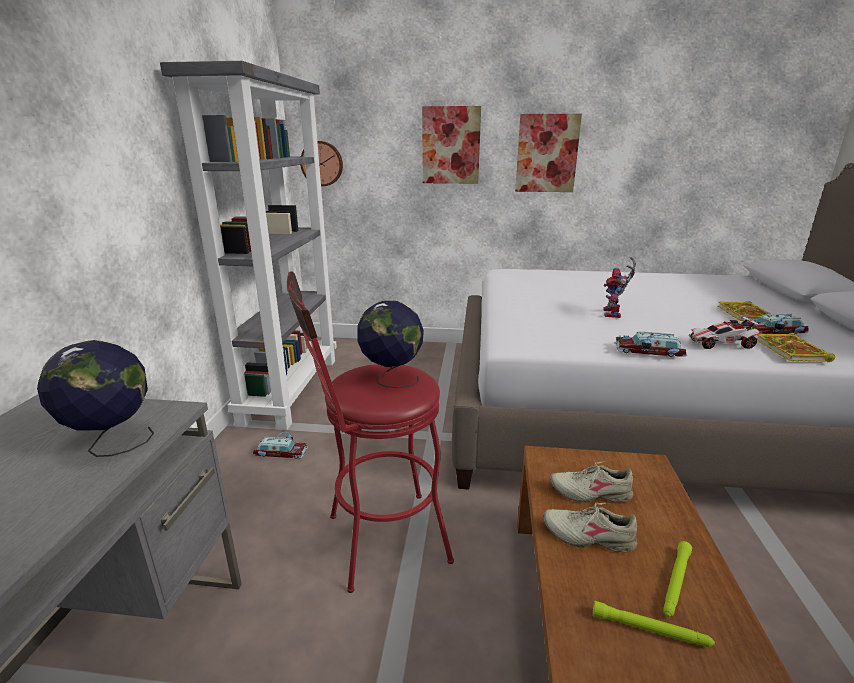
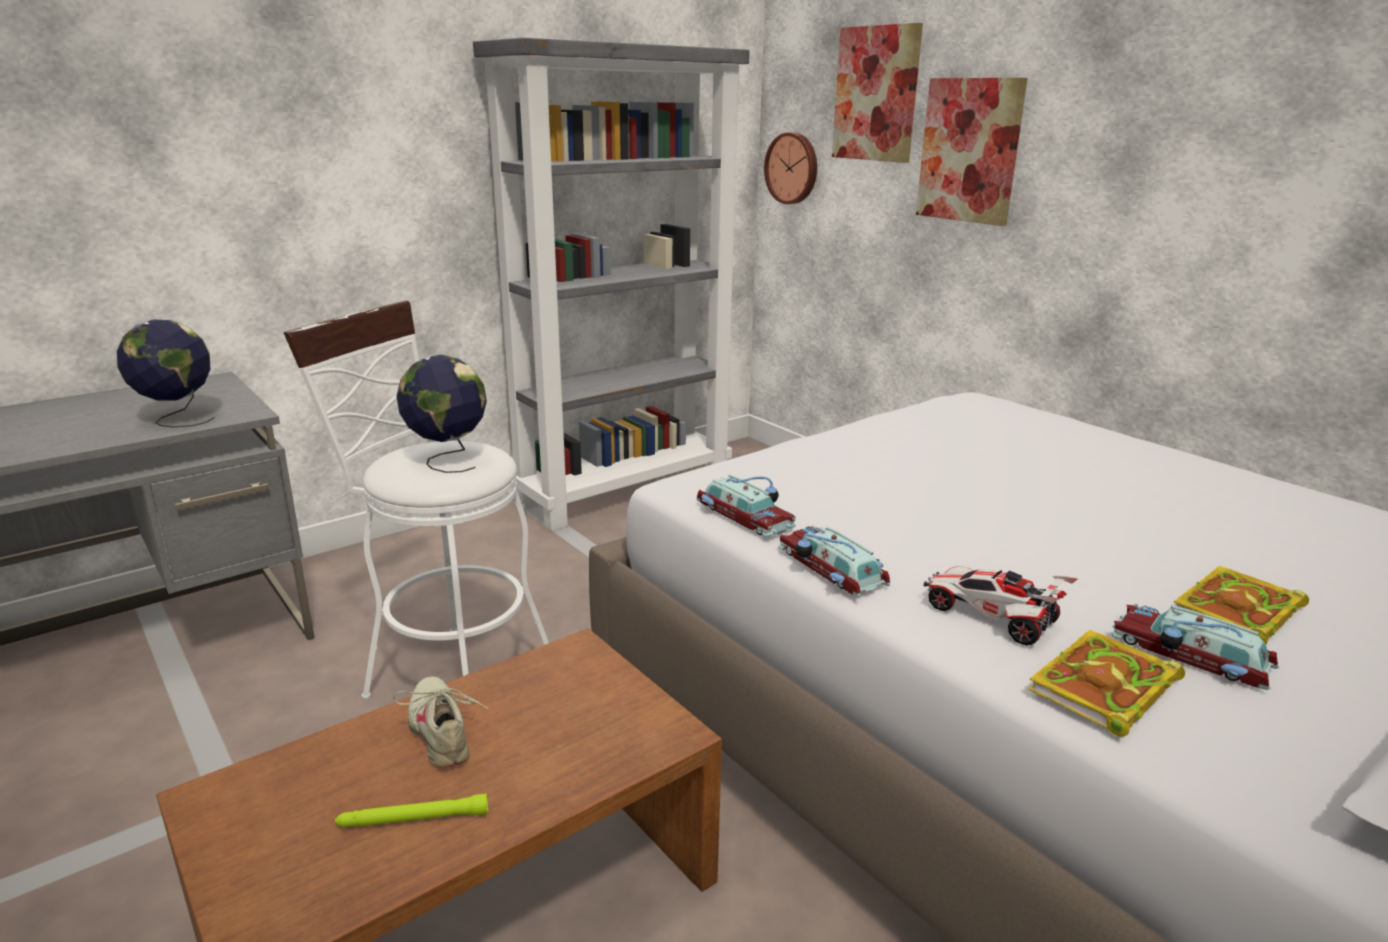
camera: 45 degrees right, 0 degrees up
toy car [253,432,308,459] -> toy car moved to [697,474,796,537]
red stool [287,271,454,593] -> white stool [284,300,549,700]
picture [515,114,582,192] -> picture moved to [832,23,923,163]
beige shoe [550,462,634,503] -> none
green flashlight [593,601,715,647] -> none
toy robot [604,257,636,318] -> none

